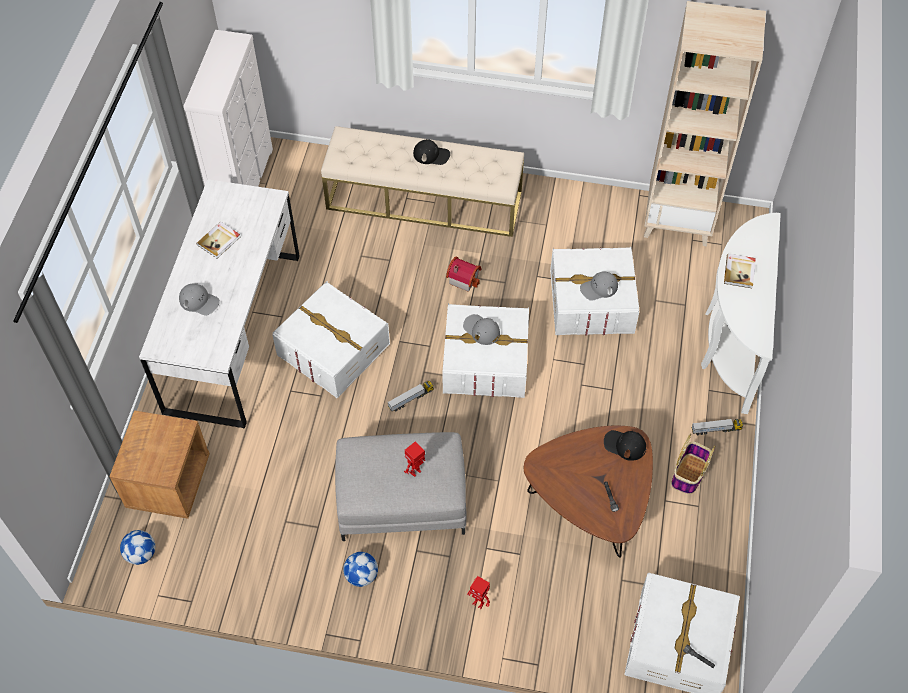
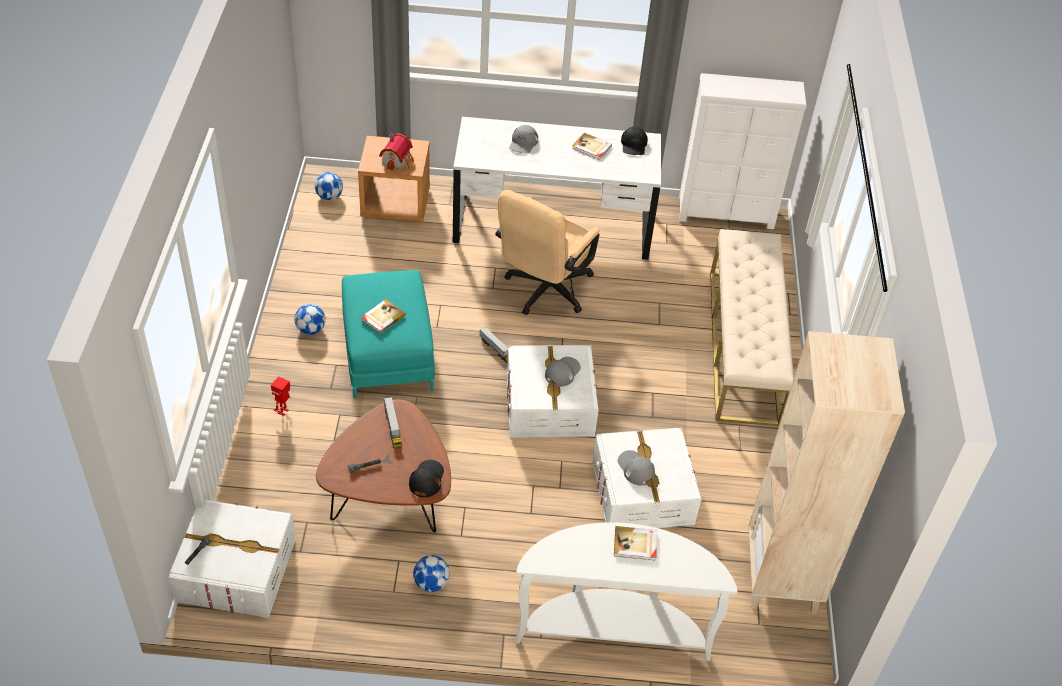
camera: 80 degrees right, 10 degrees down
white storage box [272,281,390,398] -> beige office chair [496,190,600,315]
grey ottoman [335,432,467,541] -> turquoise ottoman [342,270,435,398]
toy robot [404,441,425,477] -> book [361,299,406,334]
black cap [413,139,450,165] -> black cap moved to [621,127,648,155]
toy house [446,256,482,292] -> toy house moved to [379,133,414,170]
basket [671,433,715,494] -> football [413,555,450,592]
toy truck [691,419,743,435] -> toy truck moved to [384,397,402,449]

